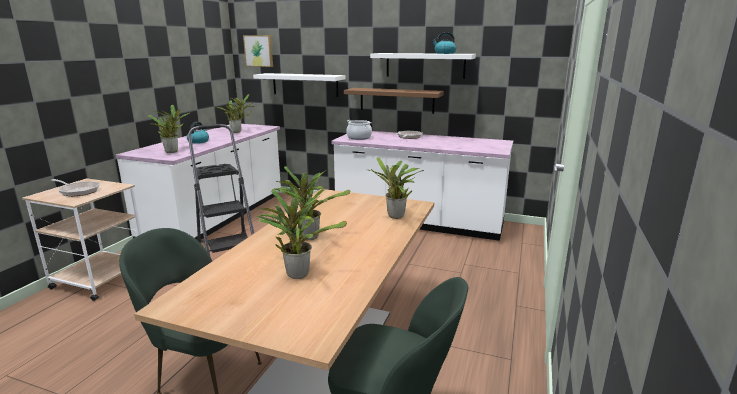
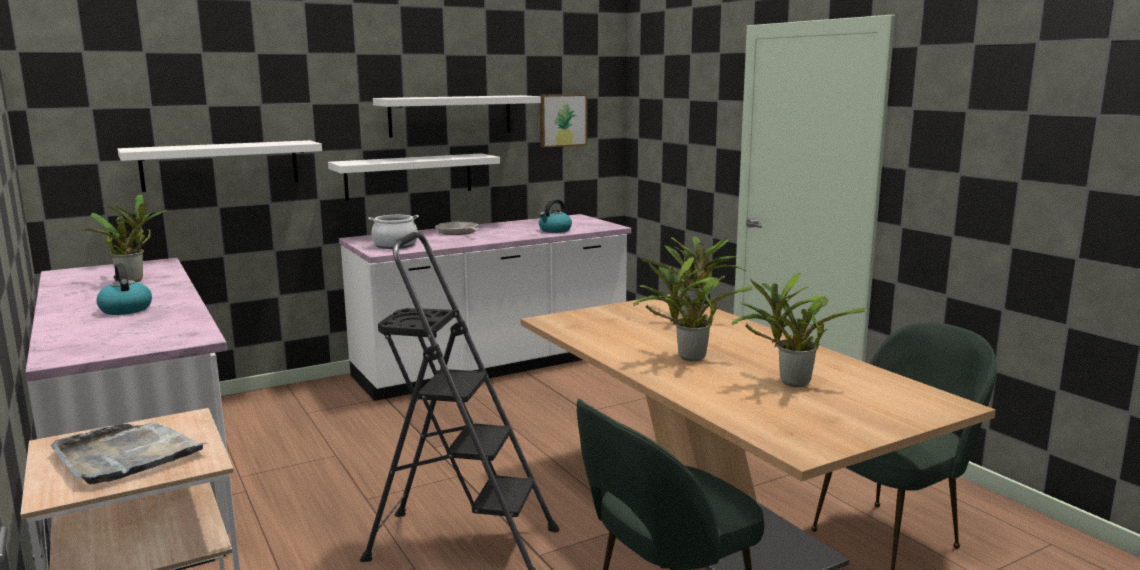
camera: 50 degrees left, 5 degrees down
frying pan [51,179,100,197] -> grey tray [50,422,208,485]
potted plant [148,105,190,153] -> none
picture [243,35,273,67] -> picture moved to [540,94,587,148]
brown shelf [344,88,444,114] -> white shelf [328,153,500,200]
kettle [432,32,456,54] -> kettle moved to [539,199,572,233]

